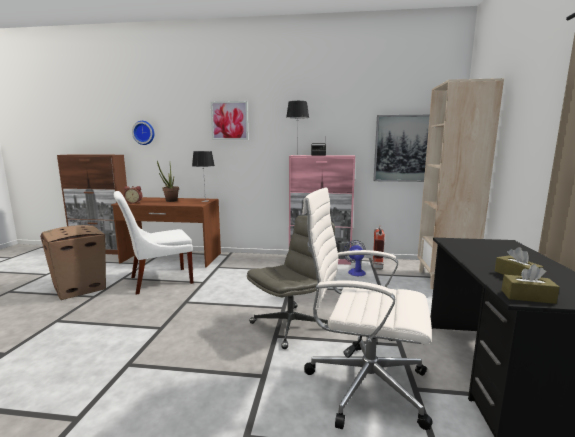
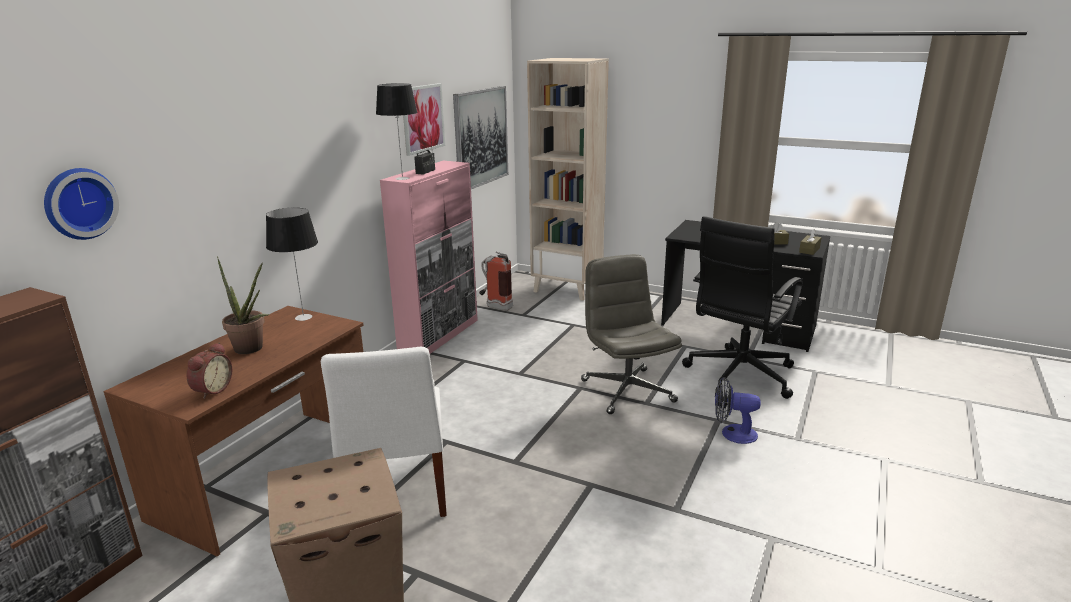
camera: 70 degrees left, 10 degrees up
picture [211,101,249,140] -> picture moved to [403,83,445,156]
white office chair [302,187,433,430] -> black office chair [682,216,803,399]
fan [343,240,366,276] -> fan moved to [715,377,761,444]

